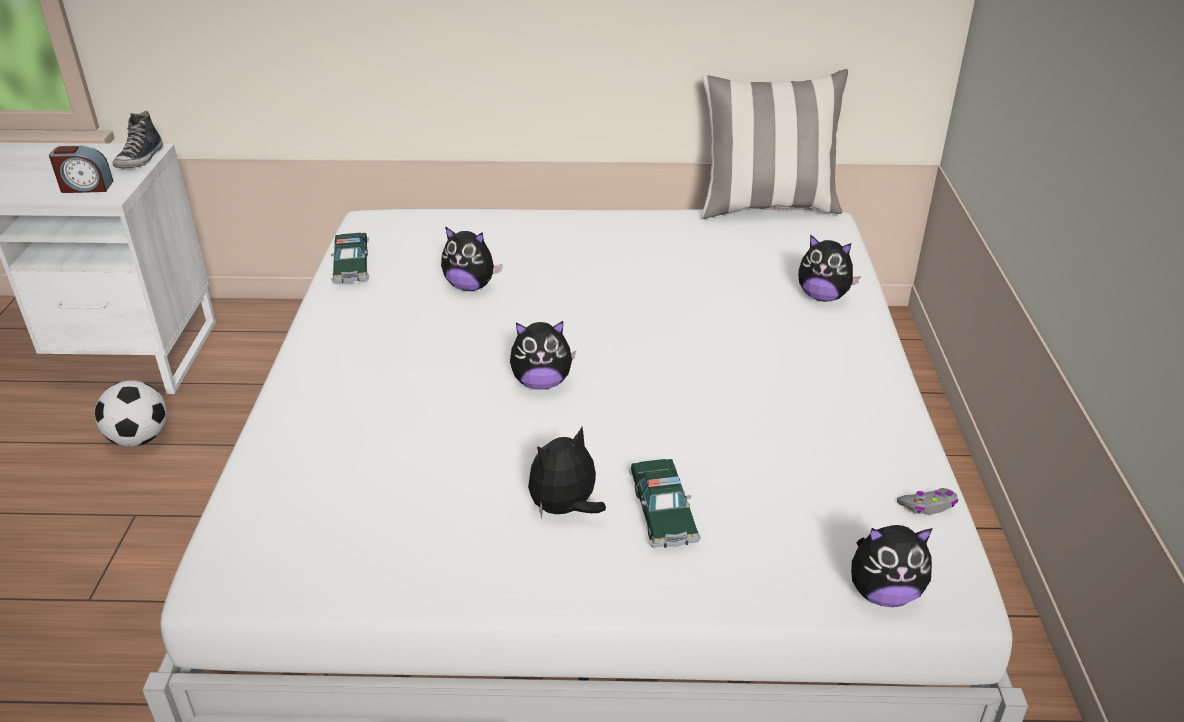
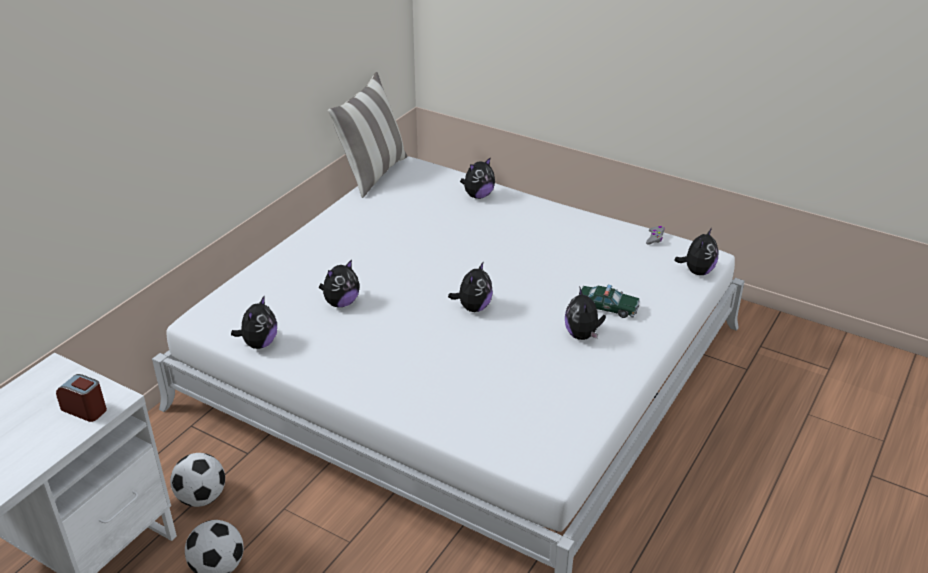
camera: 60 degrees left, 0 degrees up
alarm clock [49,146,113,193] -> alarm clock turned 90 degrees counterclockwise [56,374,107,422]
shoe [113,111,163,168] -> none
toy car [331,233,369,283] -> plush toy [231,295,277,349]
none -> football [170,453,225,507]

